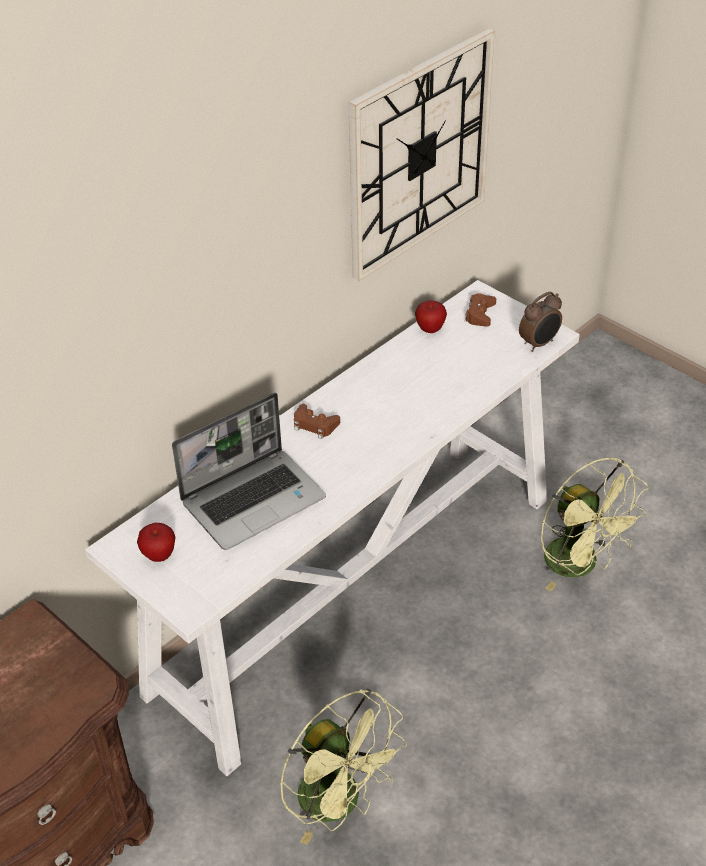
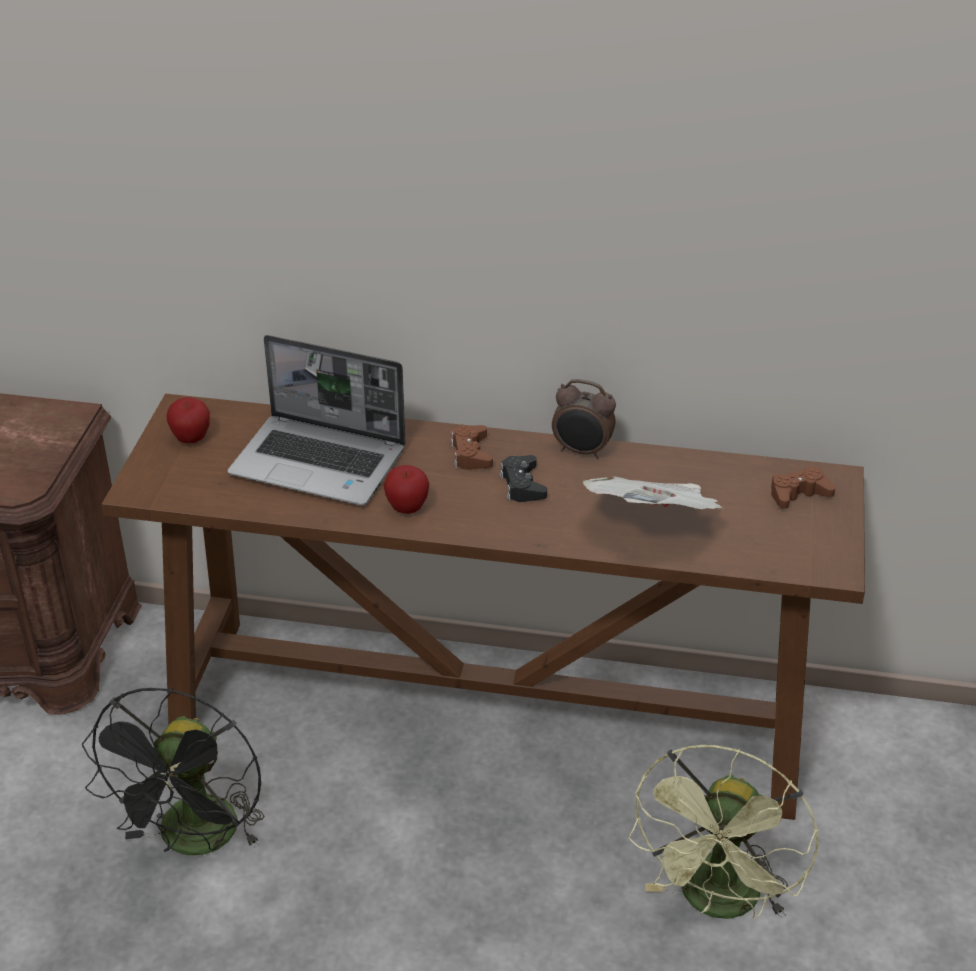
camera: 55 degrees right, 5 degrees down
white console table [85,280,580,776] -> brown console table [102,394,865,820]
green fan [280,689,407,845] -> black fan [82,688,265,855]
wall clock [349,28,495,281] -> none
apple [415,300,447,333] -> apple moved to [384,465,429,514]
alarm clock [519,292,562,352] -> alarm clock moved to [552,379,616,459]
none -> black game controller [500,455,547,502]
none -> newspaper [583,476,724,509]

